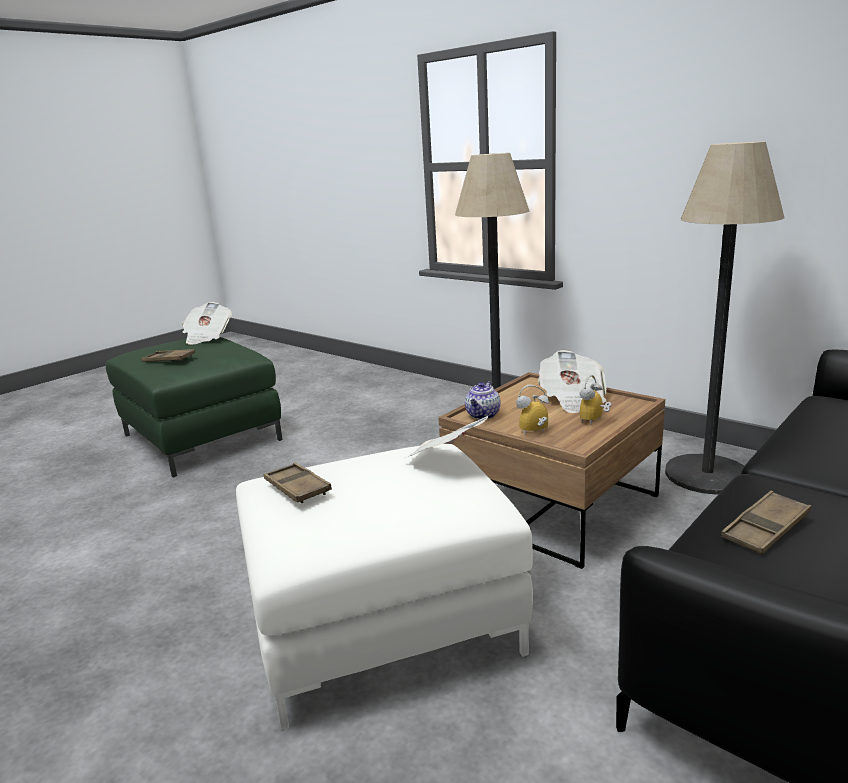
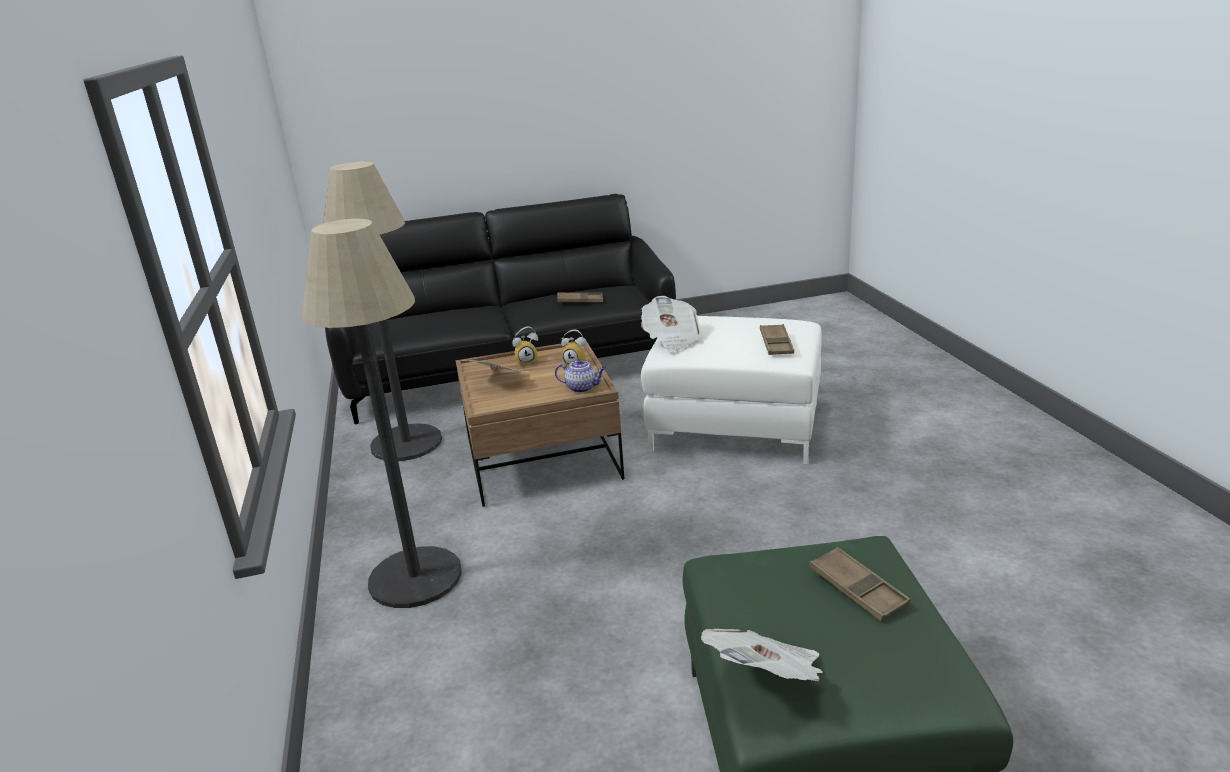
camera: 145 degrees left, 5 degrees up
teapot [465,381,501,419] -> teapot turned 45 degrees clockwise [555,359,606,393]

